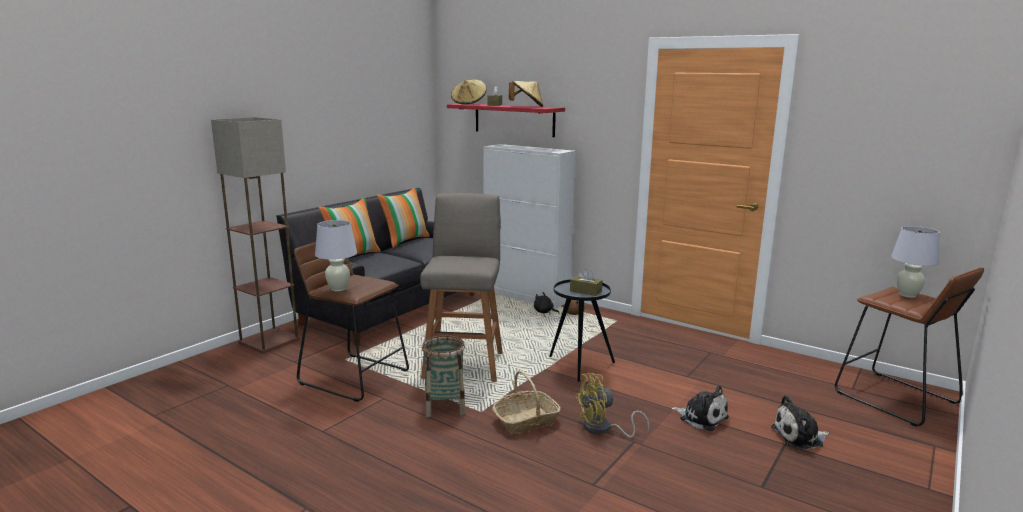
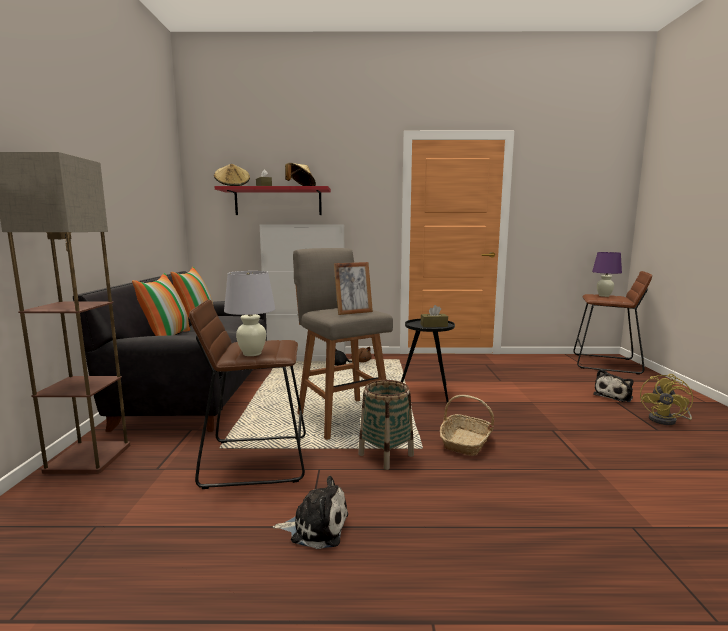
camera: 35 degrees left, 5 degrees down
yellow fan [575,373,649,438] -> yellow fan moved to [640,374,693,425]
plush toy [671,386,729,431] -> plush toy moved to [273,476,348,549]
white table lamp [891,226,940,298] -> purple table lamp [592,252,622,297]
none -> picture frame [334,262,373,315]

